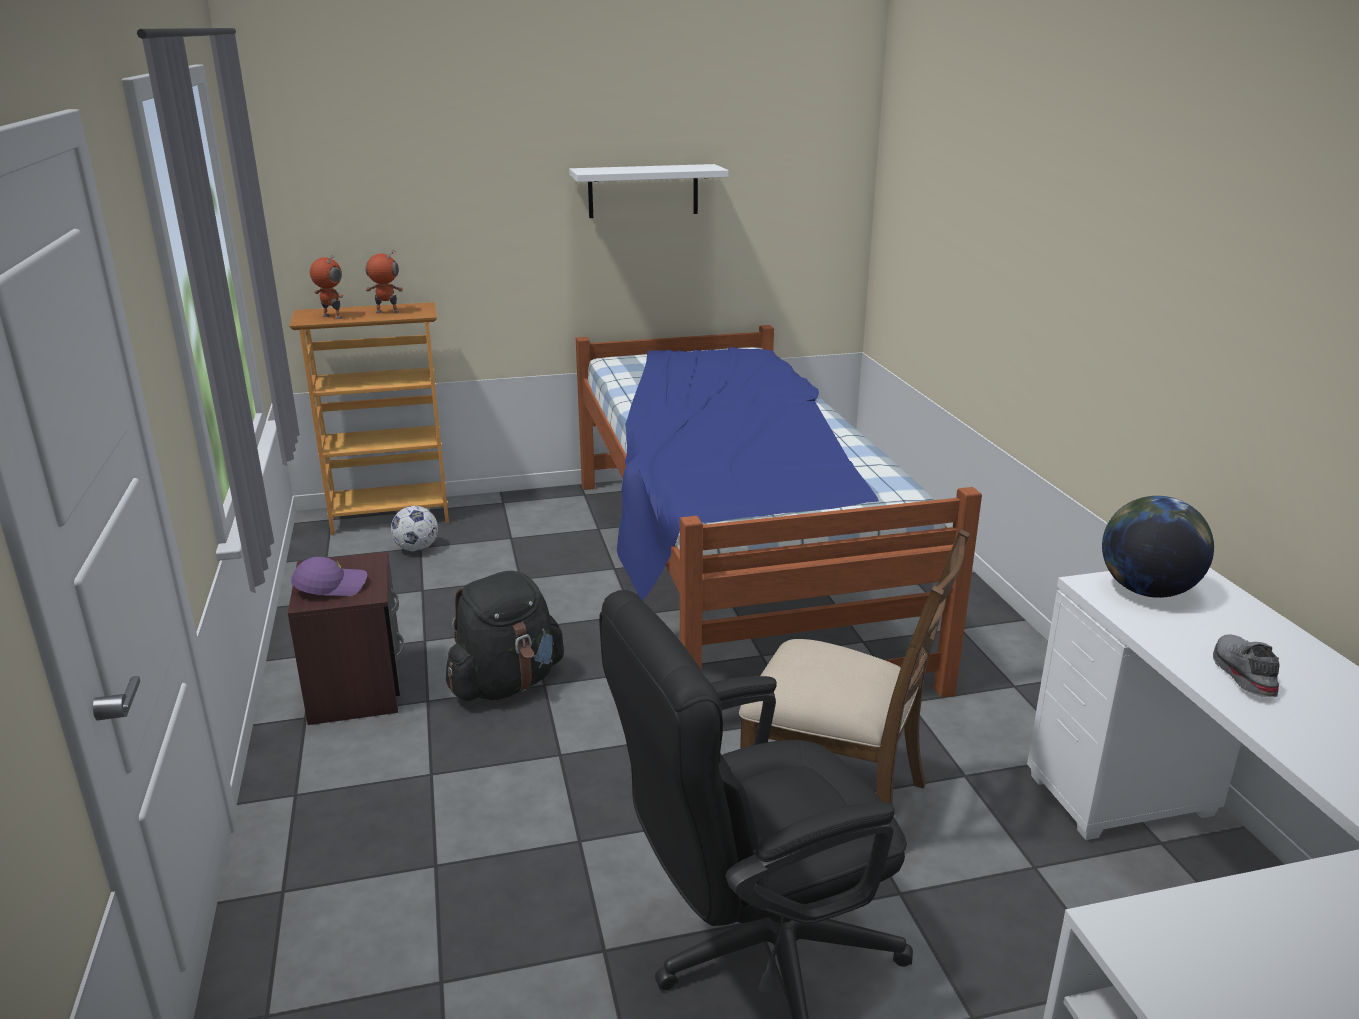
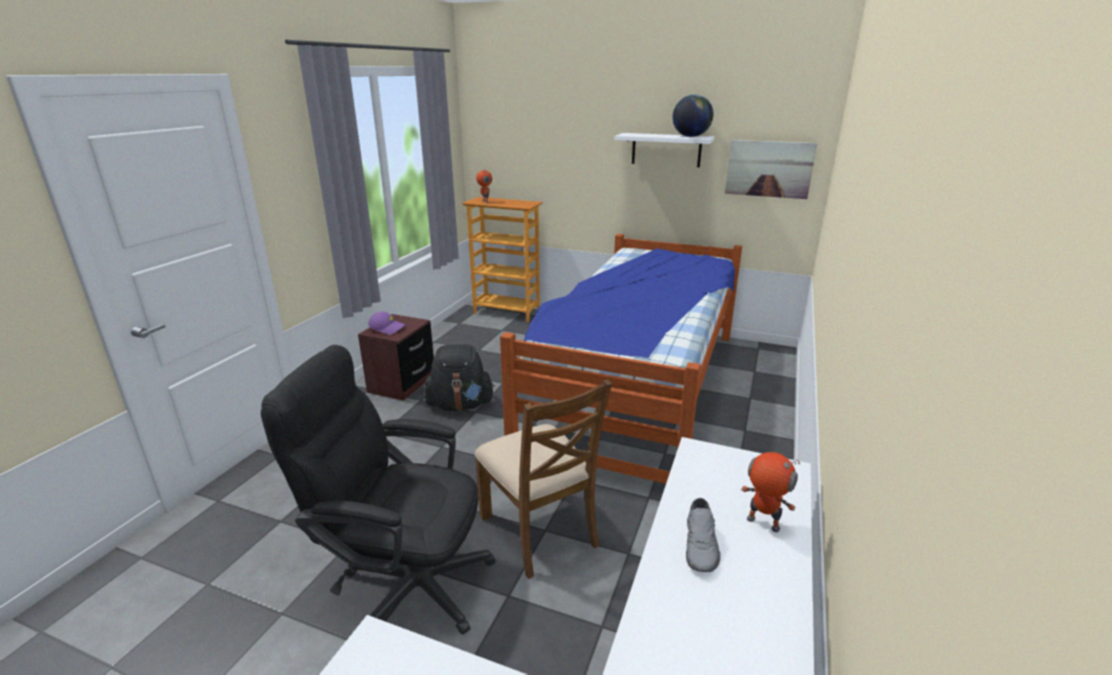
camera: 35 degrees right, 0 degrees up
toy robot [365,250,403,313] -> toy robot moved to [741,452,800,532]
football [391,506,438,552] -> none
globe [1102,496,1214,598] -> globe moved to [673,95,713,137]
grey shoe [1213,634,1279,697] -> grey shoe turned 150 degrees clockwise [686,498,721,572]
none -> picture [725,140,817,199]

